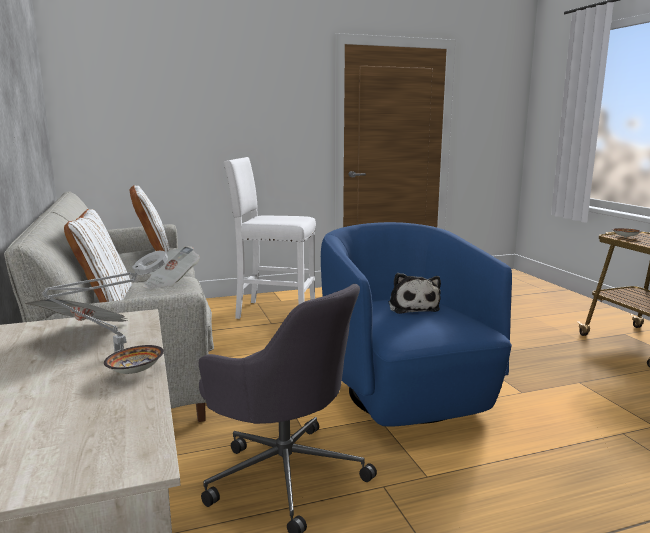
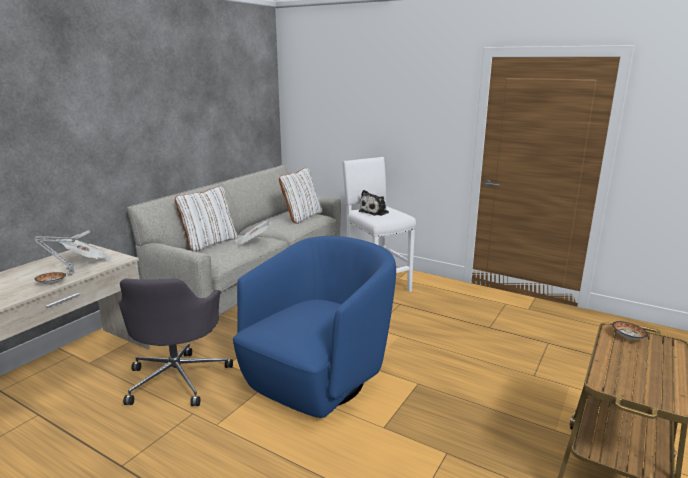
camera: 50 degrees right, 5 degrees up
plush toy [388,273,441,314] -> plush toy moved to [359,190,389,216]

